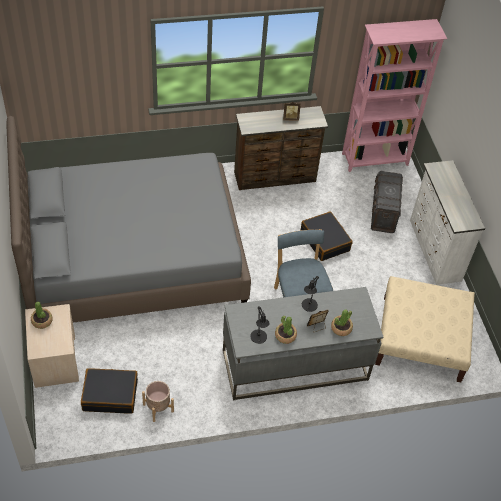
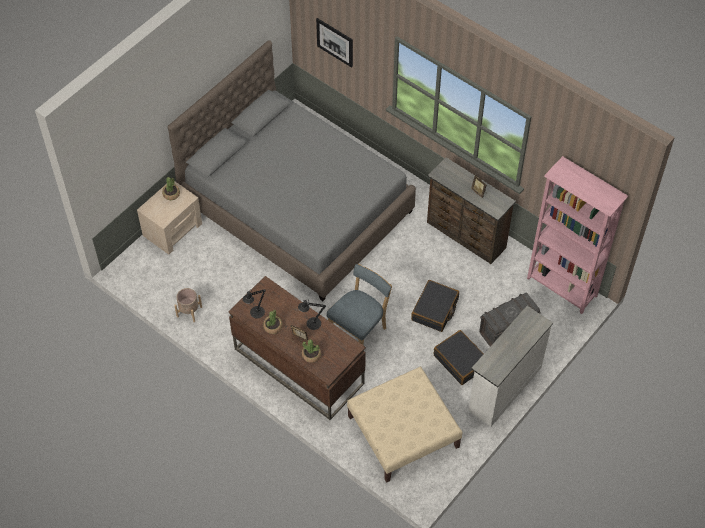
camera: 55 degrees right, 5 degrees up
black suitcase [81,368,138,414] -> black suitcase moved to [434,330,483,385]
grey desk [223,287,383,400] -> brown desk [228,276,366,420]
none -> picture [316,18,353,68]

